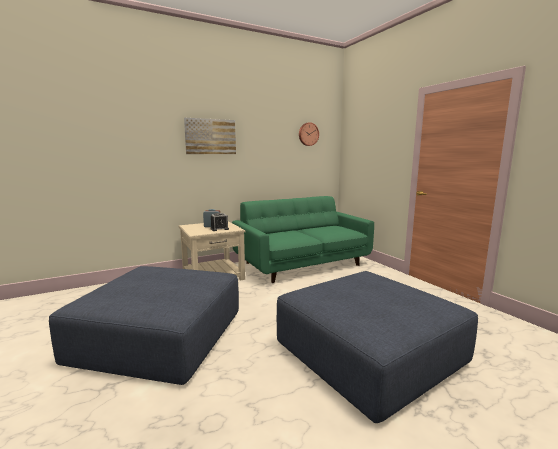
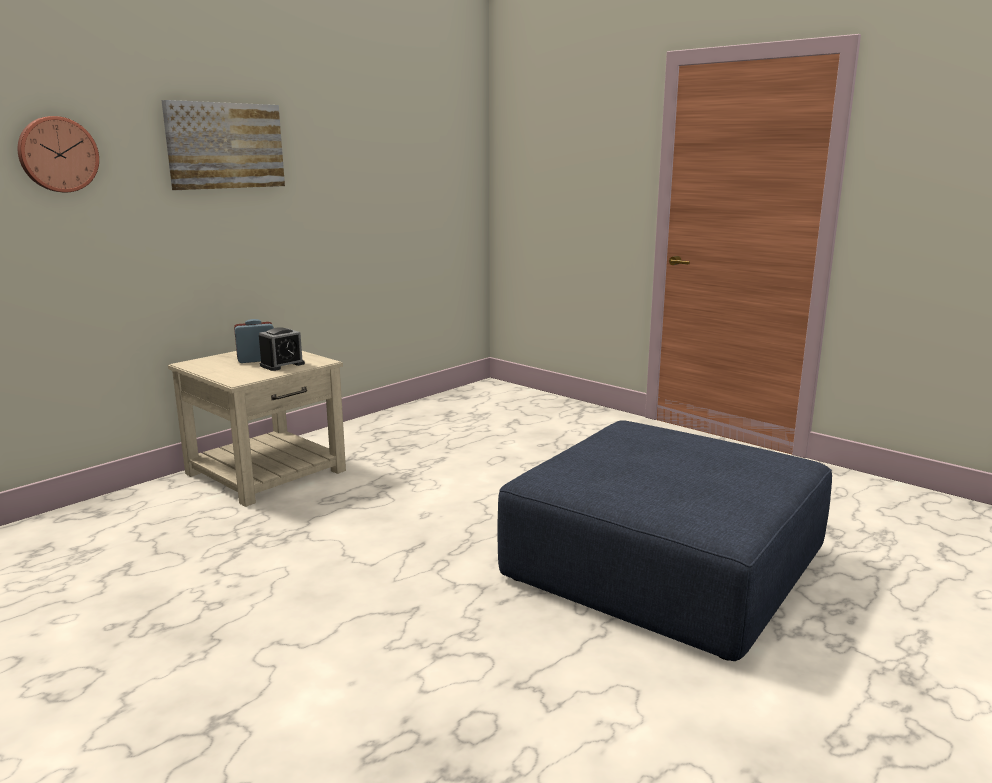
camera: 20 degrees left, 5 degrees up
blue ottoman [49,266,239,385] -> none
green sofa [232,196,374,283] -> none
wall clock [299,122,319,146] -> wall clock moved to [18,116,99,192]

